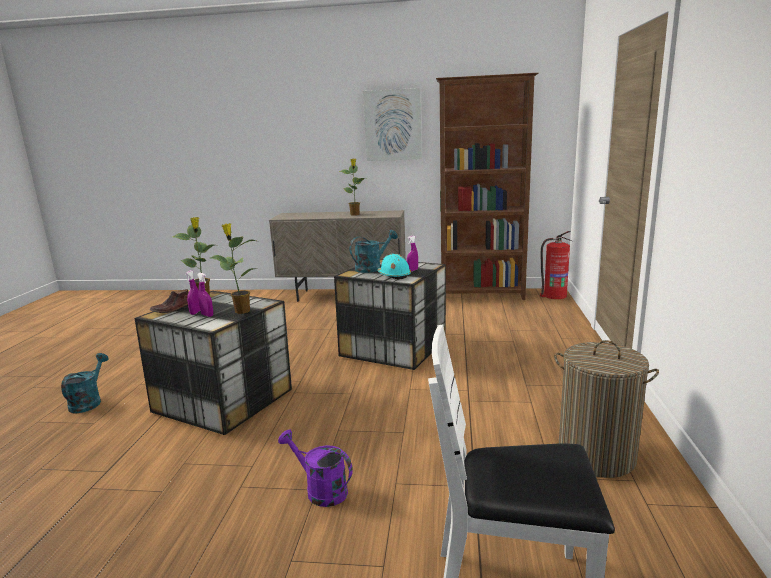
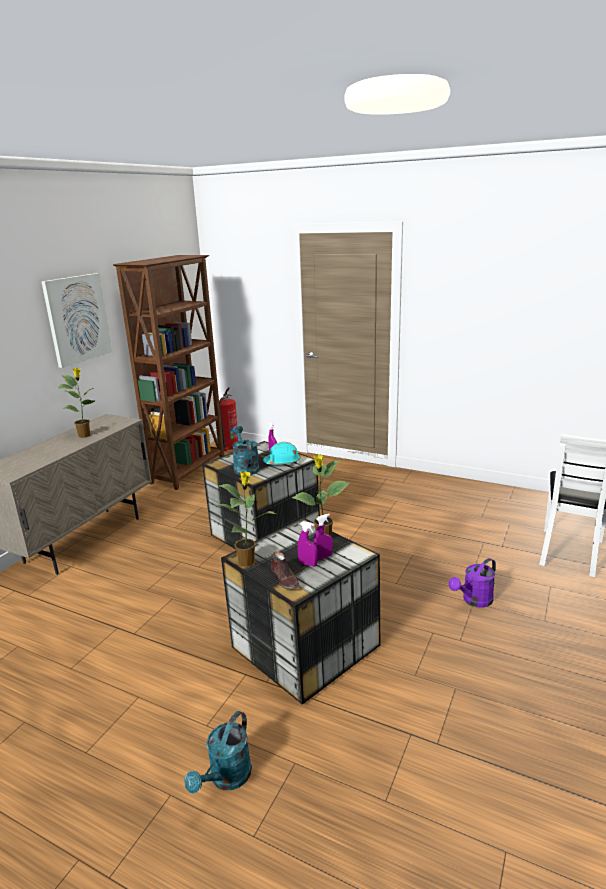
camera: 70 degrees left, 5 degrees up
turquoise watering can [61,353,109,413] -> turquoise watering can turned 90 degrees counterclockwise [185,711,252,794]
laundry basket [554,340,659,478] -> none

